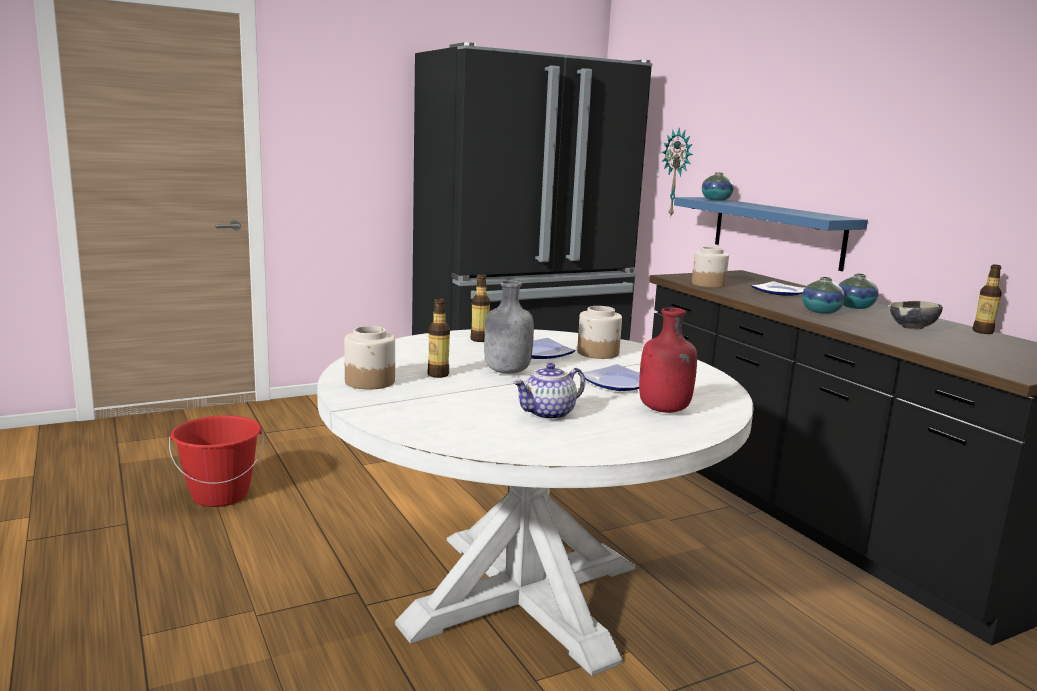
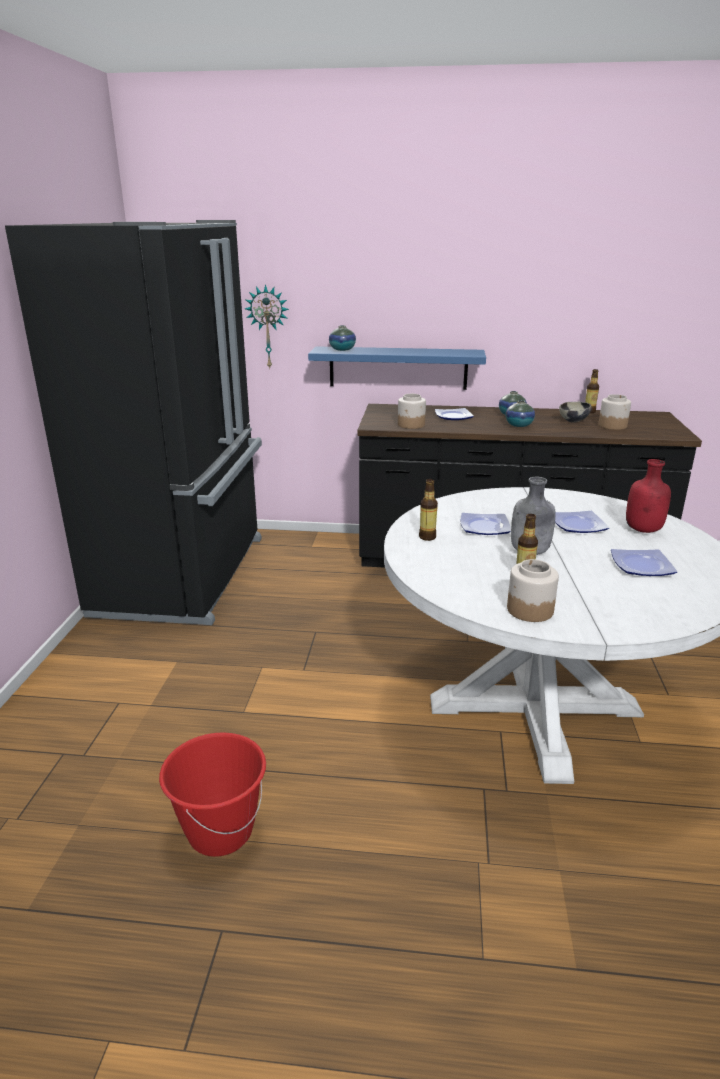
camera: 55 degrees left, 10 degrees up
teapot [513,363,586,420] -> plate [611,549,678,576]
jar [577,306,622,359] -> jar moved to [599,394,631,430]

